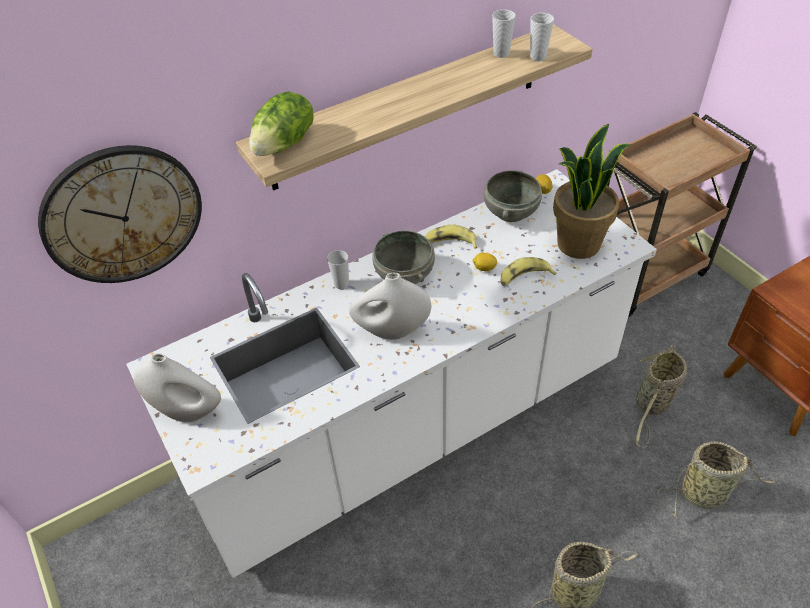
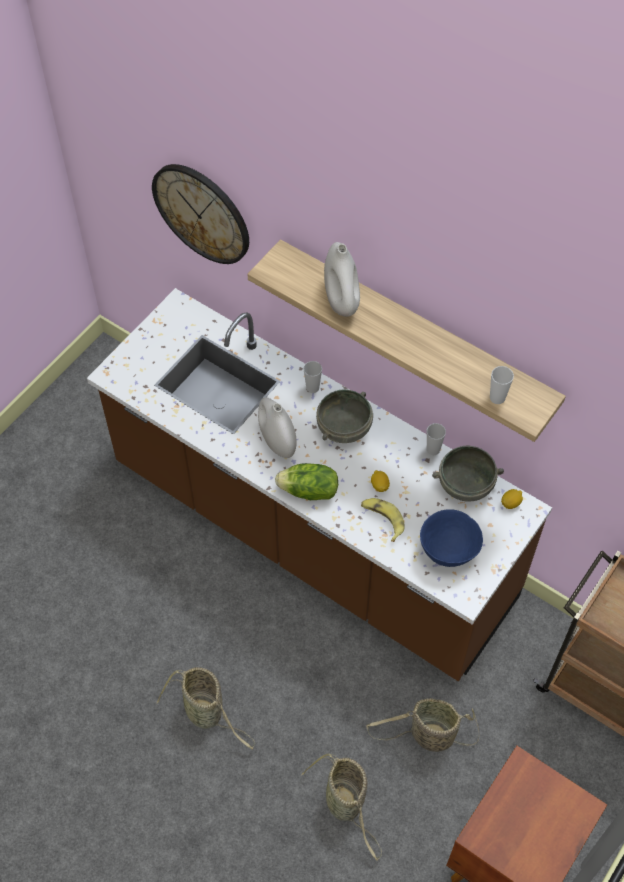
camera: 65 degrees right, 10 degrees up
white counter [126,169,657,578] -> brown counter [87,288,552,681]
white vase [133,353,221,422] -> white vase moved to [324,242,360,317]
lettuce [249,91,314,156] -> lettuce moved to [275,463,338,500]
banana [425,224,477,249] -> none
cup [492,9,516,58] -> cup moved to [427,423,446,455]
potted plant [553,124,631,259] -> blue bowl [420,509,483,567]

